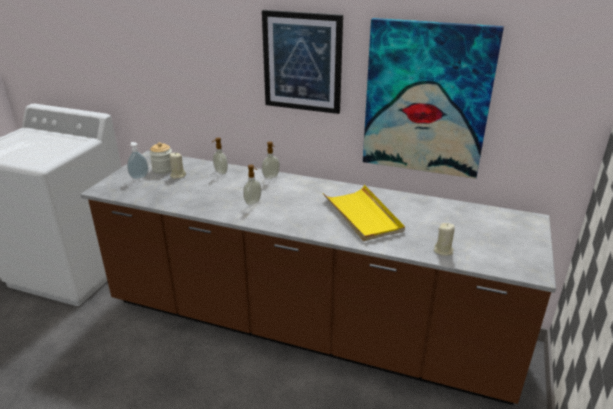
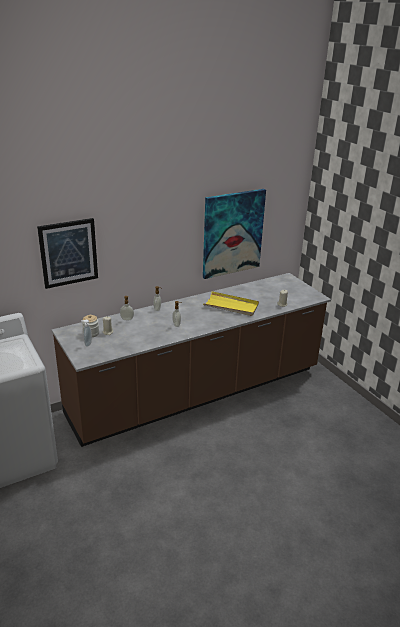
camera: 50 degrees left, 0 degrees up
picture [262,10,343,114] -> picture moved to [37,218,98,289]

